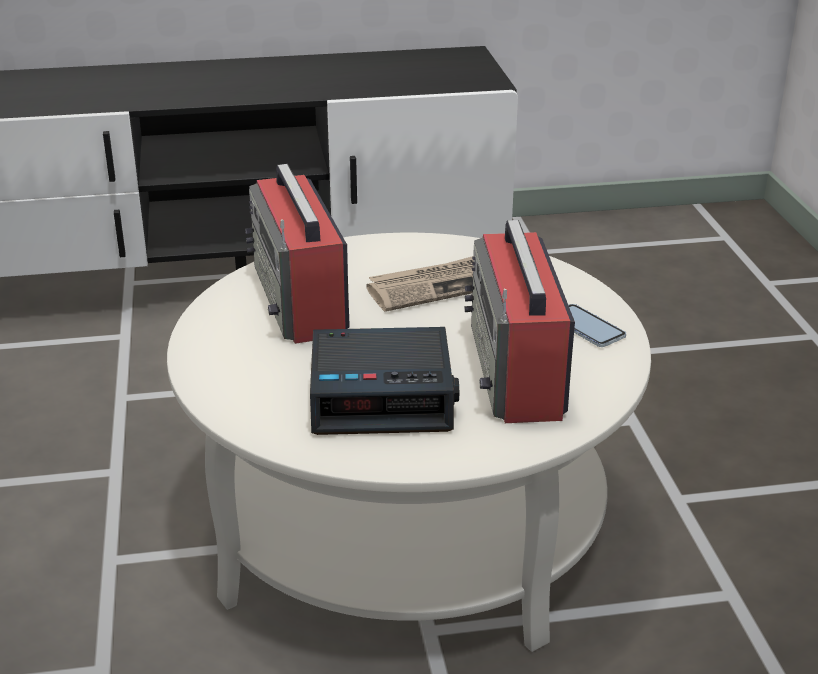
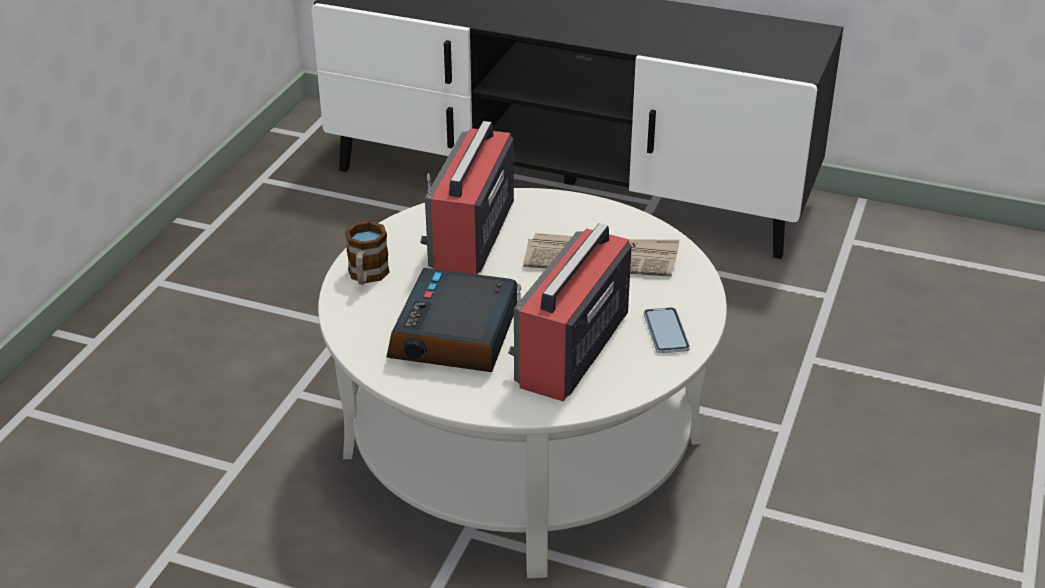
camera: 30 degrees right, 5 degrees up
alarm clock [310,327,459,435] -> alarm clock turned 75 degrees clockwise [386,268,517,372]
none -> mug [345,221,390,285]

